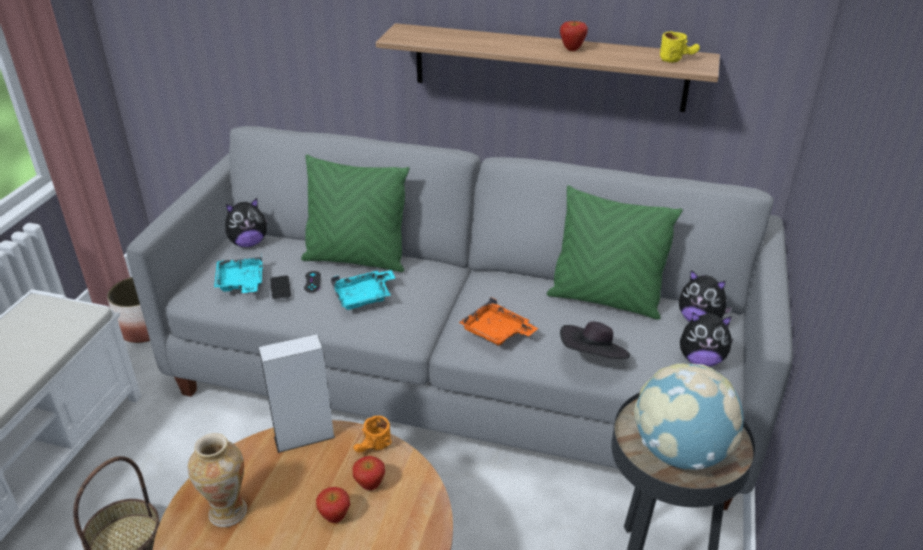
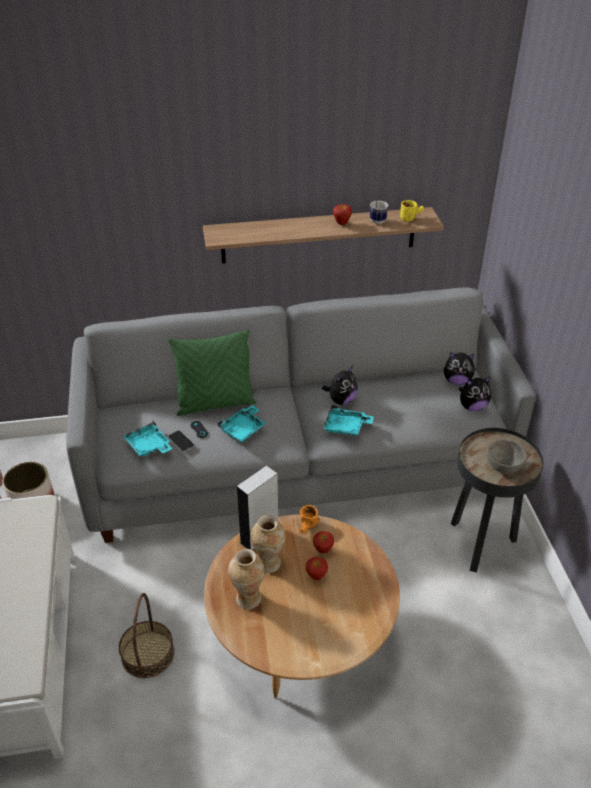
camera: 25 degrees left, 5 degrees up
plush toy [225,198,267,247] -> plush toy moved to [322,366,358,405]
orange tray [458,297,538,346] -> turquoise tray [323,405,374,436]
green pillow [547,185,683,319] -> none
black hat [560,321,630,359] -> none
globe [634,363,744,469] -> grey bowl [487,439,527,474]
none -> vase [251,515,286,573]
none -> mug [370,201,388,224]

